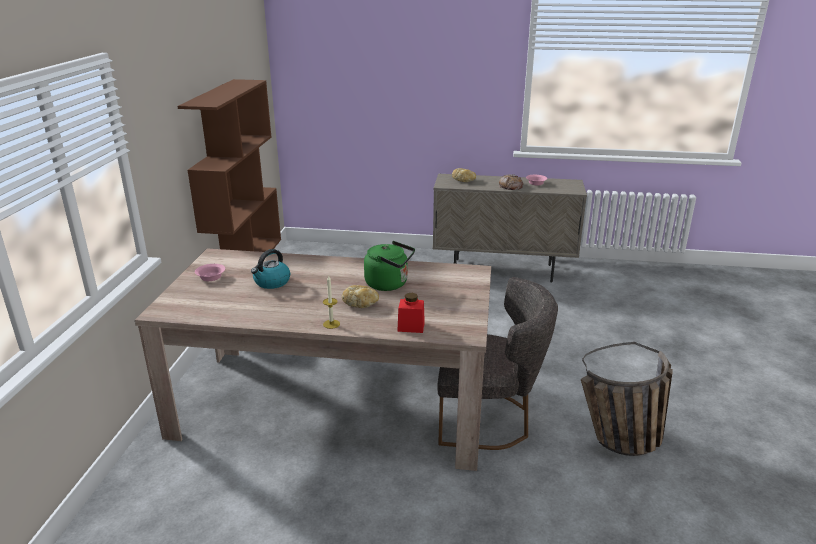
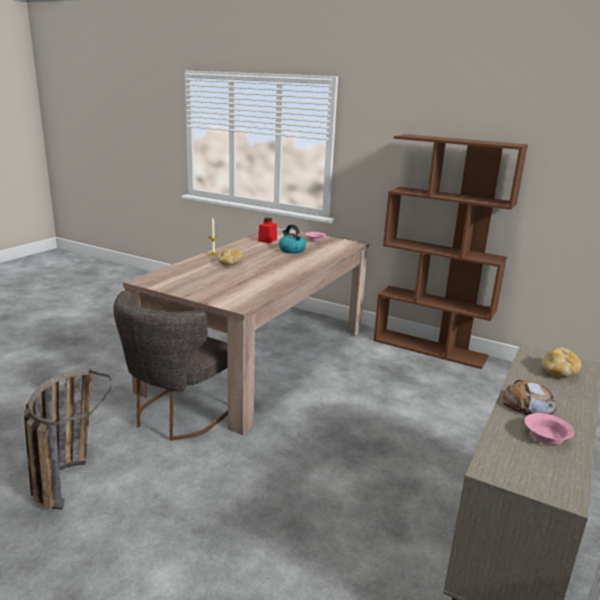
camera: 110 degrees right, 5 degrees down
green kettle [364,241,415,291] -> none
red jar [397,293,425,333] -> red jar moved to [258,218,277,243]

